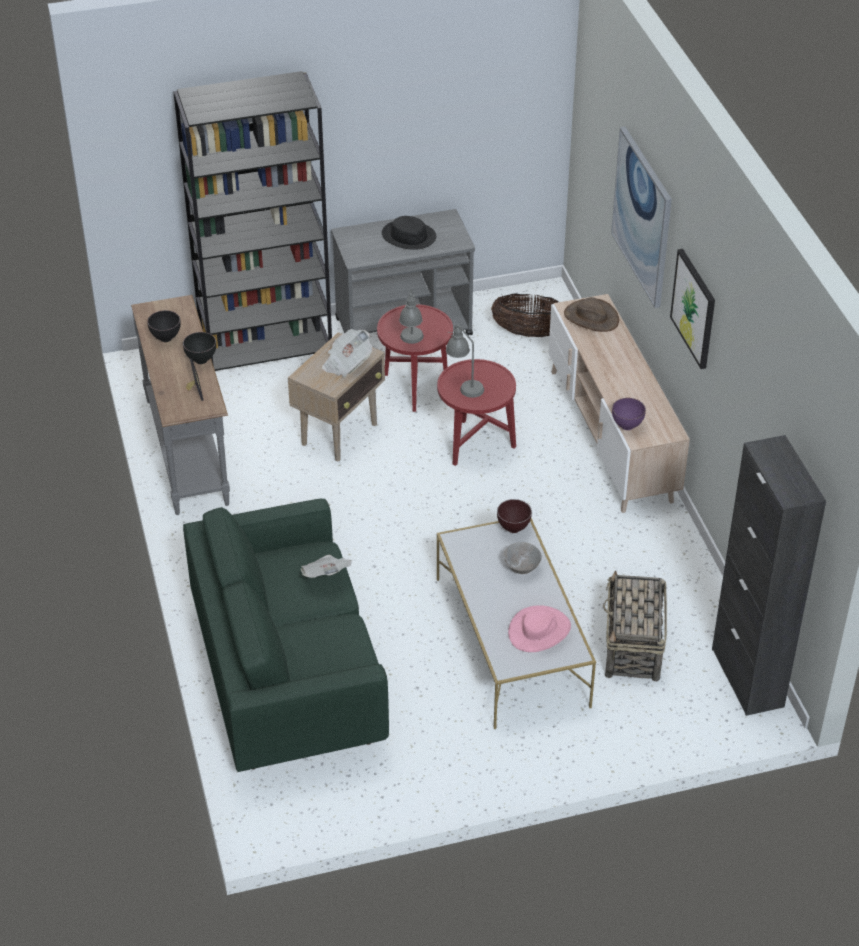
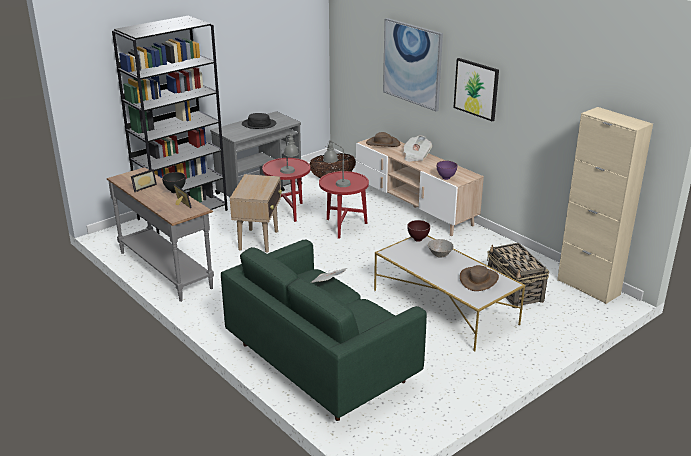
camera: 25 degrees left, 15 degrees down
black bowl [147,310,181,342] -> picture frame [131,169,157,192]
newspaper [322,329,372,377] -> newspaper moved to [403,135,432,162]
pink hat [508,605,571,652] -> brown hat [460,265,499,291]
black cabinet [712,435,826,716] -> beige cabinet [557,107,653,304]

